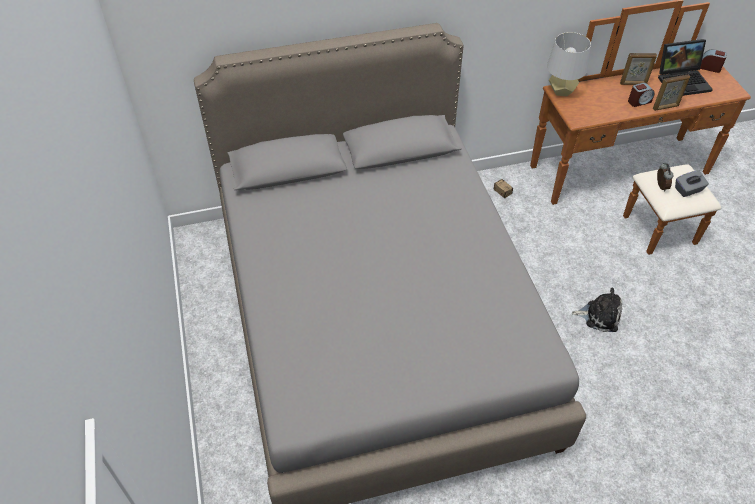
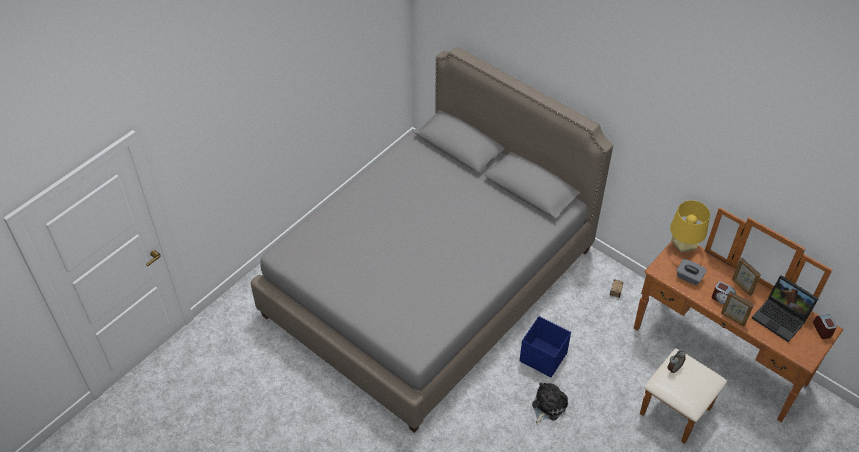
camera: 55 degrees right, 0 degrees up
grey table lamp [547,32,591,96] -> yellow table lamp [670,200,710,253]
plush toy [572,287,622,332] -> plush toy turned 120 degrees counterclockwise [532,383,568,425]
grey tissue box [675,171,709,197] -> grey tissue box moved to [676,259,707,285]
none -> blue storage box [519,316,571,377]

